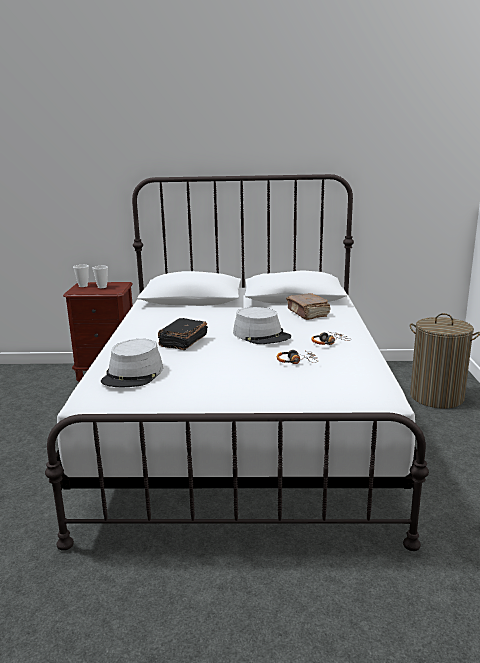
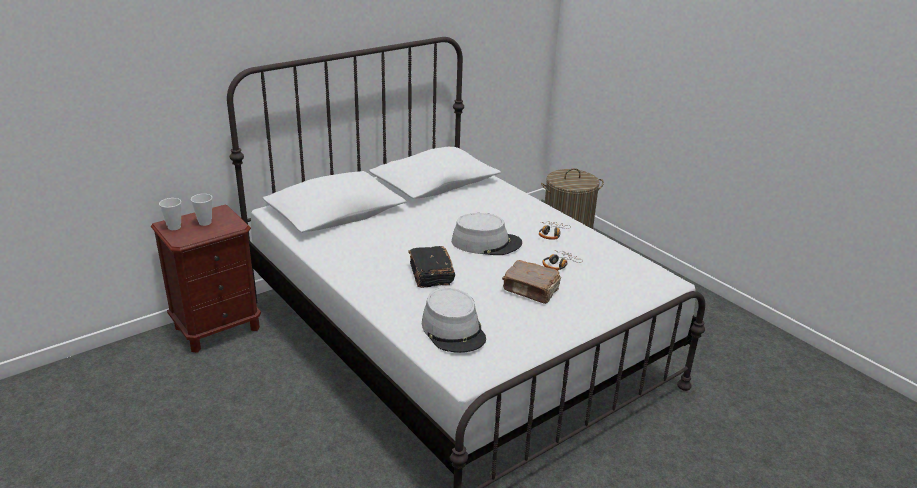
camera: 40 degrees left, 10 degrees up
brown book [286,293,330,320] -> brown book moved to [502,260,561,304]

